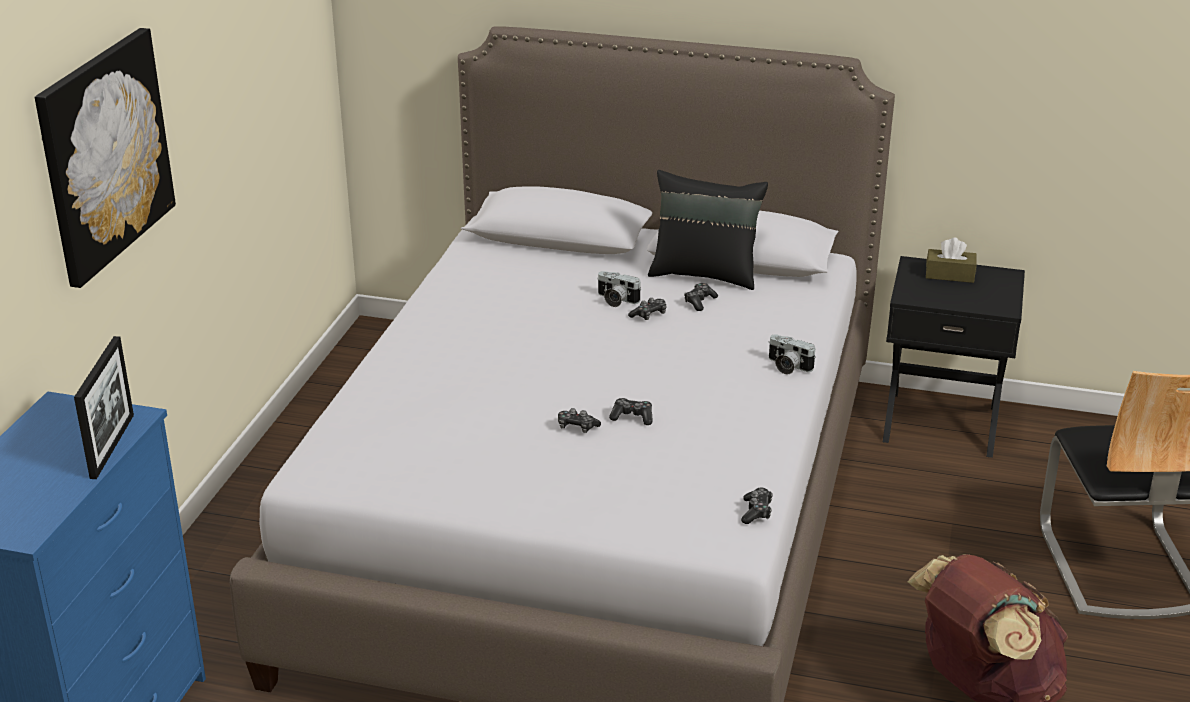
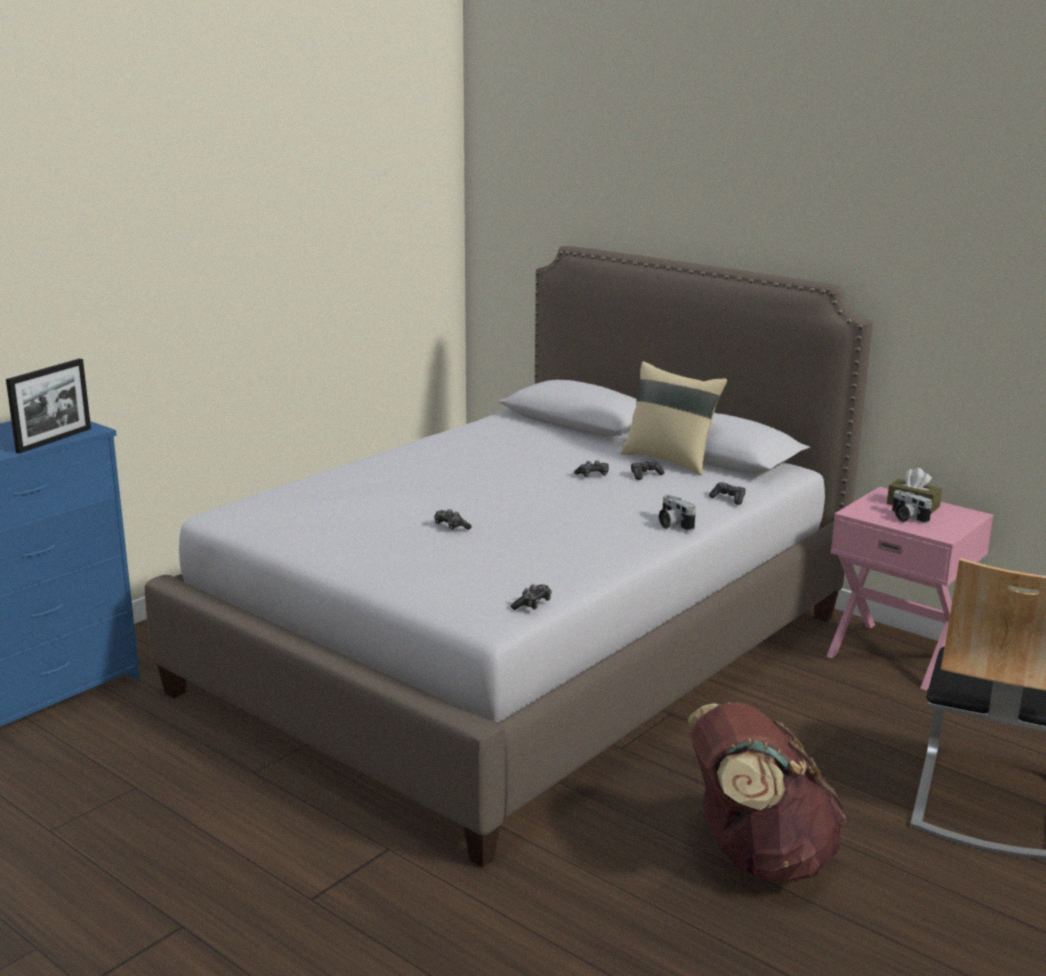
camera: 25 degrees right, 10 degrees down
picture [35,28,176,288] -> none
camera [597,271,641,307] -> camera moved to [892,490,932,523]
game controller [609,398,653,425] -> game controller moved to [709,482,745,505]
black pillow [648,170,768,290] -> beige pillow [621,361,727,476]
black nightstand [883,256,1025,458] -> pink nightstand [826,487,993,690]

